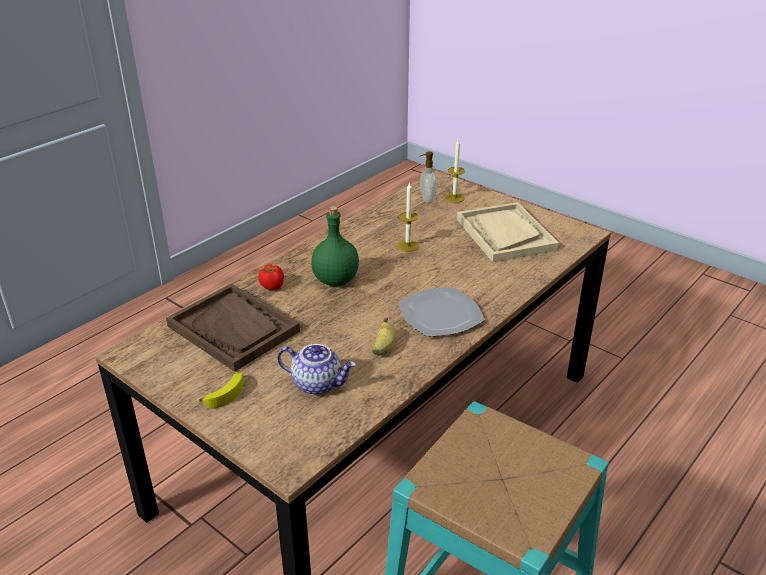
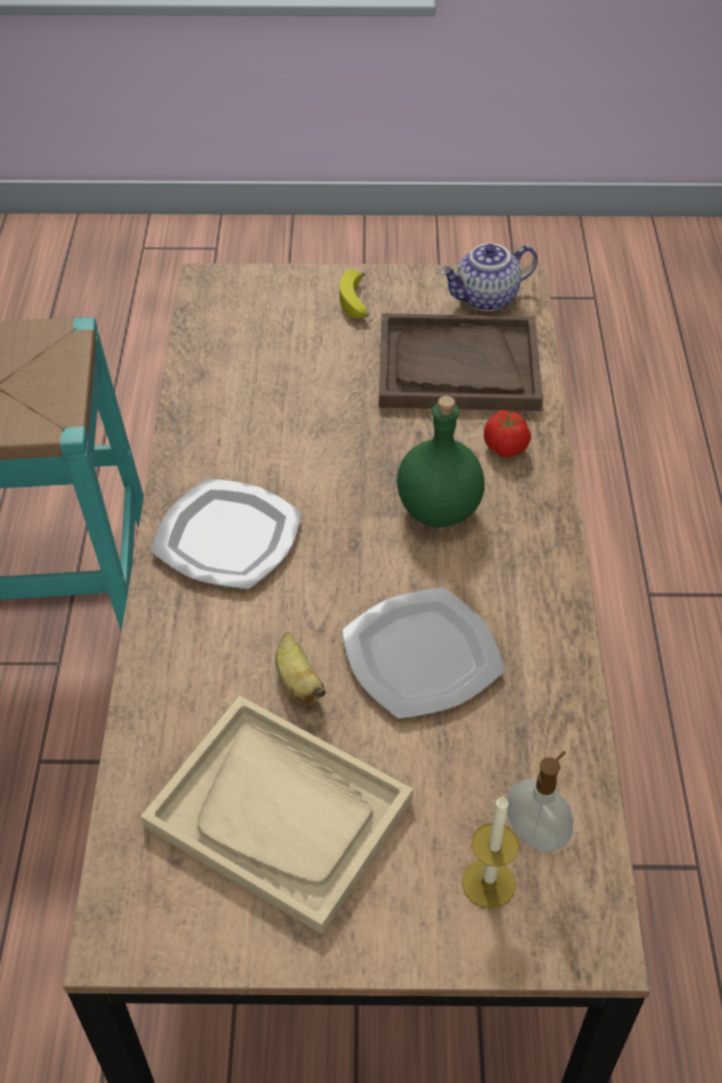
camera: 140 degrees right, 15 degrees up
teapot [277,344,356,395] -> teapot moved to [440,243,538,311]
banana [372,317,395,356] -> banana moved to [275,632,326,703]
candle [397,182,419,252] -> plate [342,587,505,719]

